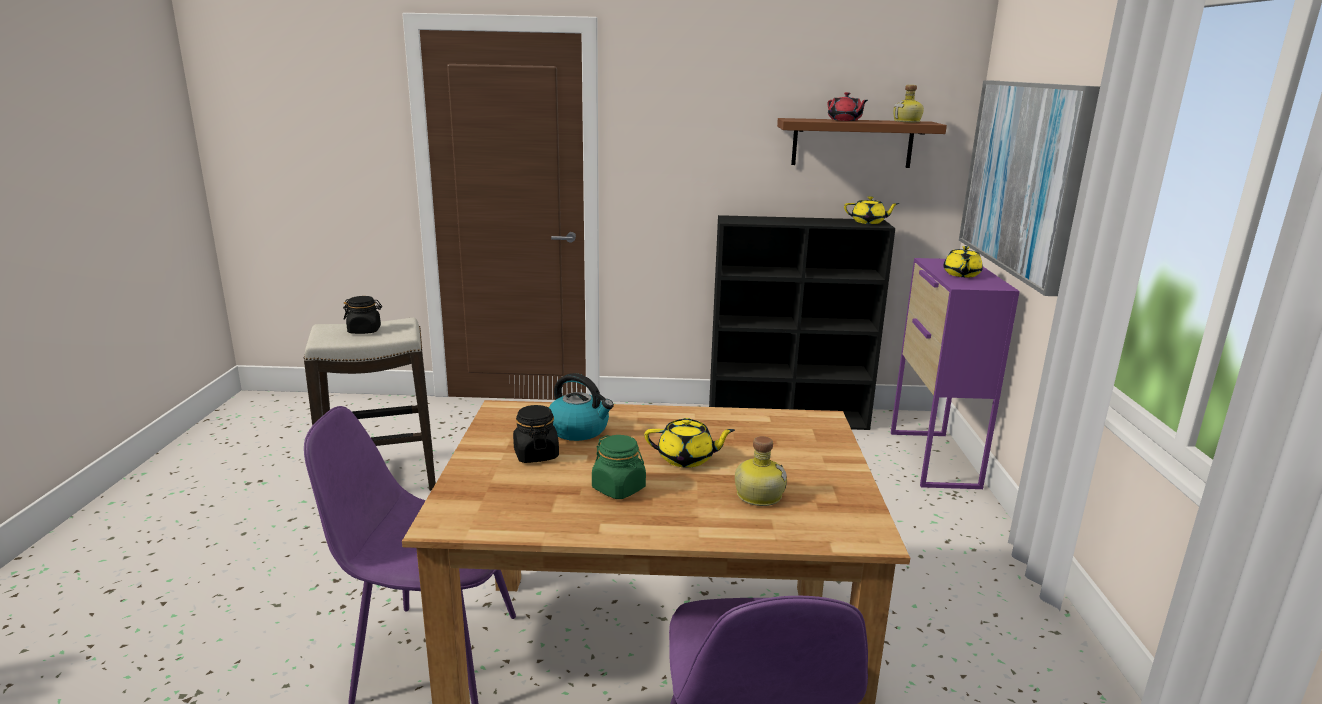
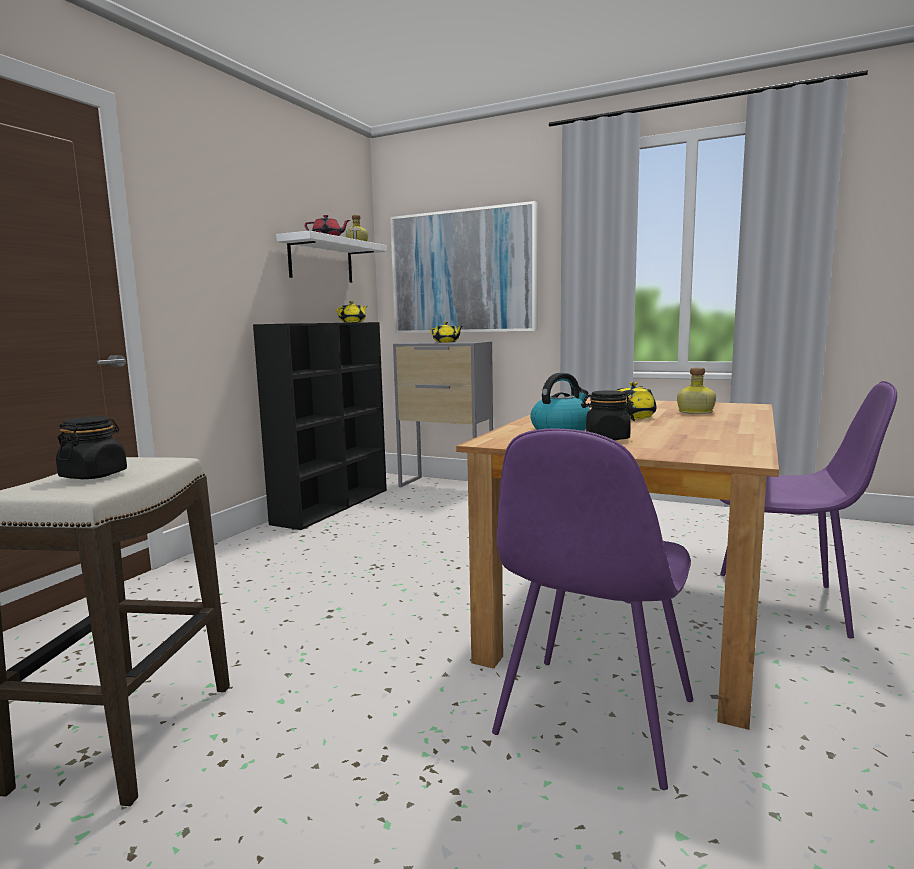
camera: 65 degrees left, 10 degrees down
green jar [592,435,646,499] -> none
brown shelf [777,118,947,168] -> white shelf [276,231,387,283]
purple cabinet [891,258,1020,489] -> grey cabinet [393,342,493,487]

